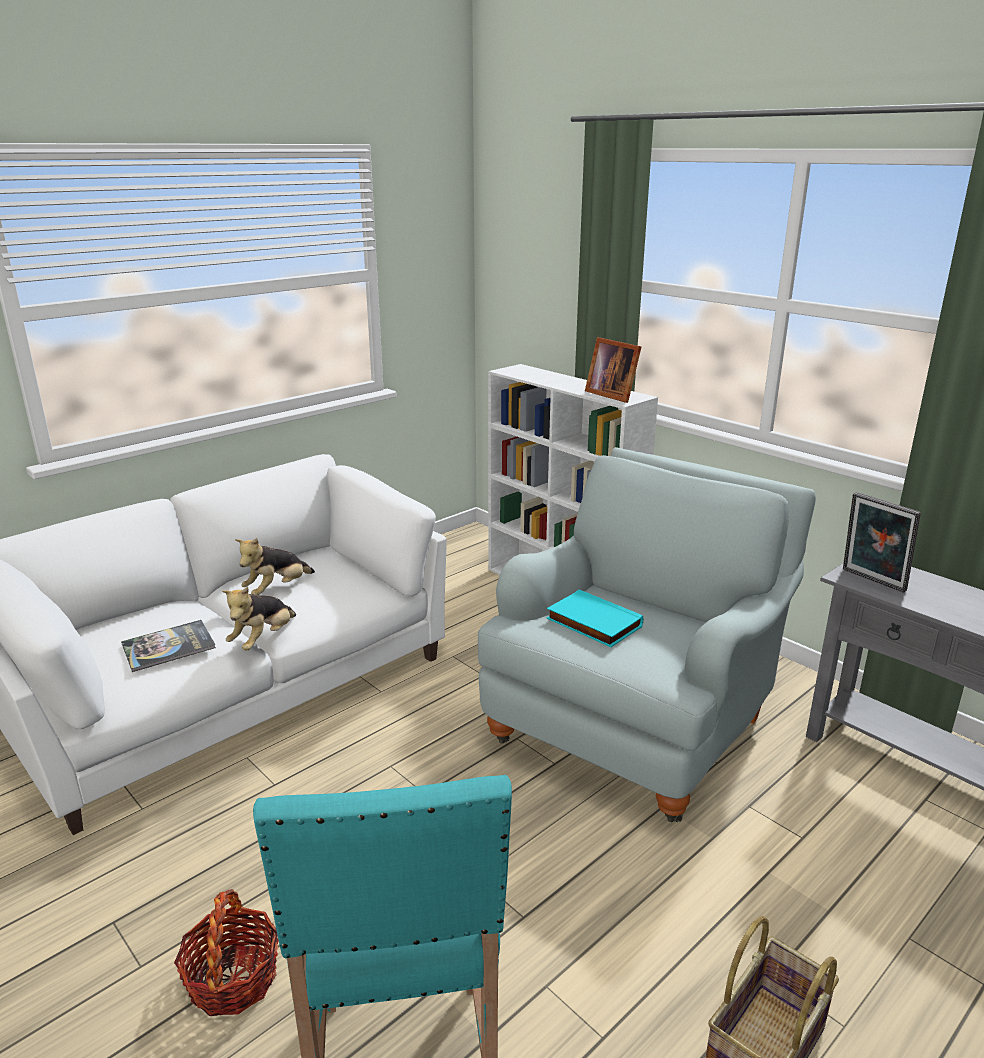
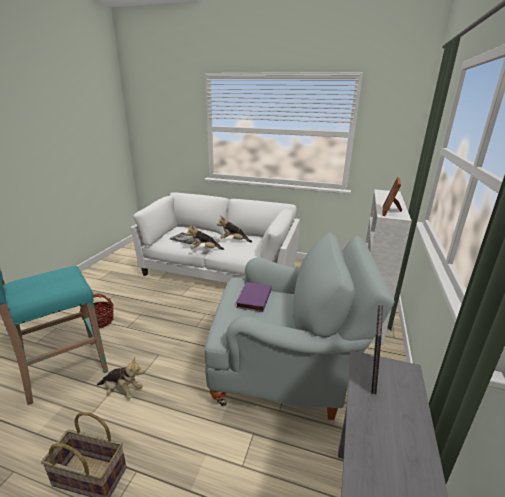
camera: 60 degrees right, 0 degrees up
turquoise book [546,590,643,647] -> purple book [236,282,272,312]
none -> plush toy [97,357,144,399]

